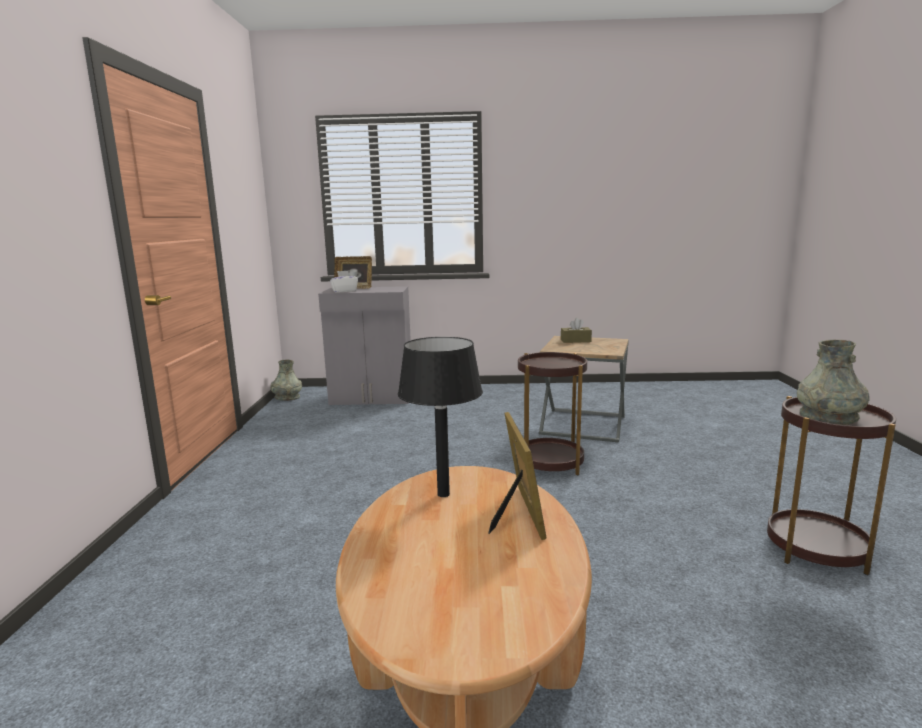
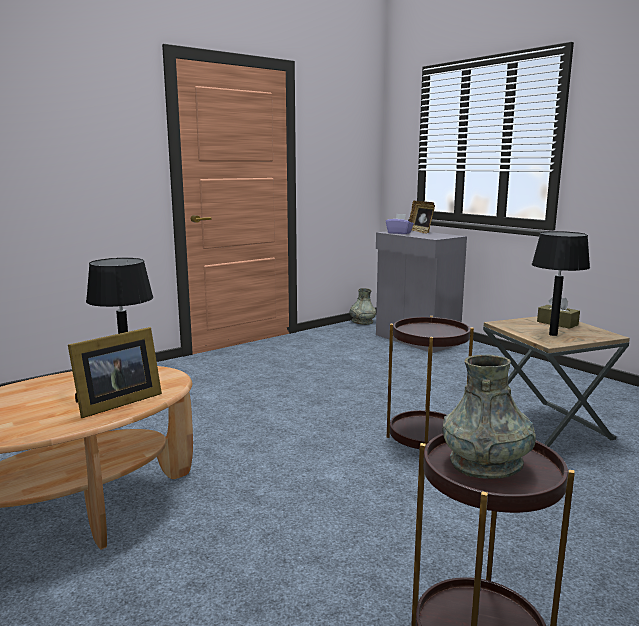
camera: 50 degrees right, 0 degrees up
white tissue box [330,270,358,293] -> purple tissue box [386,214,414,234]
none -> black table lamp [532,231,590,336]

